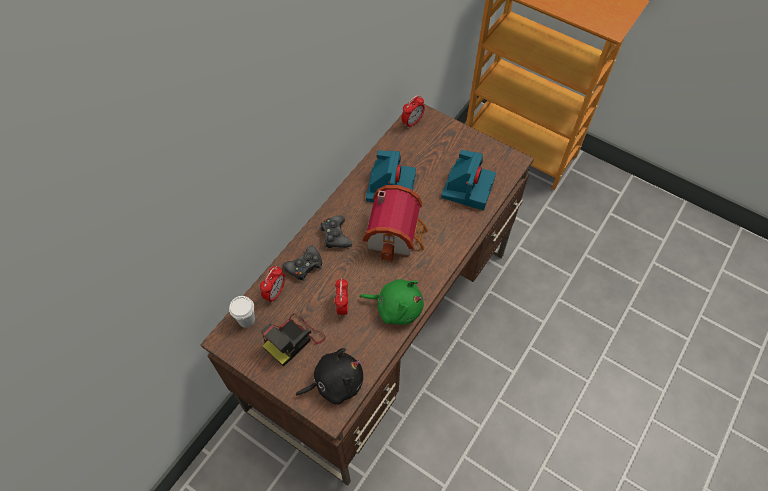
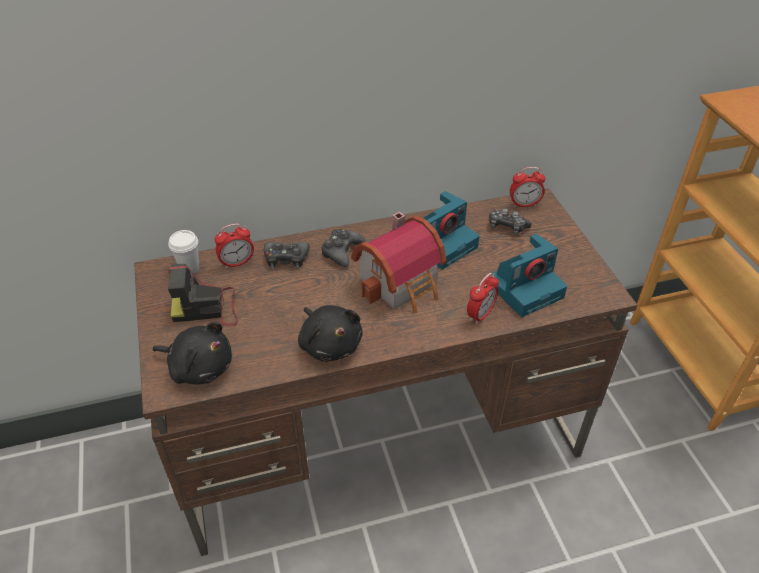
camera: 40 degrees right, 15 degrees down
alarm clock [335,278,348,316] -> alarm clock moved to [467,273,499,324]
green plush toy [360,279,424,325] -> black plush toy [298,305,363,362]
none -> game controller [489,208,531,235]

